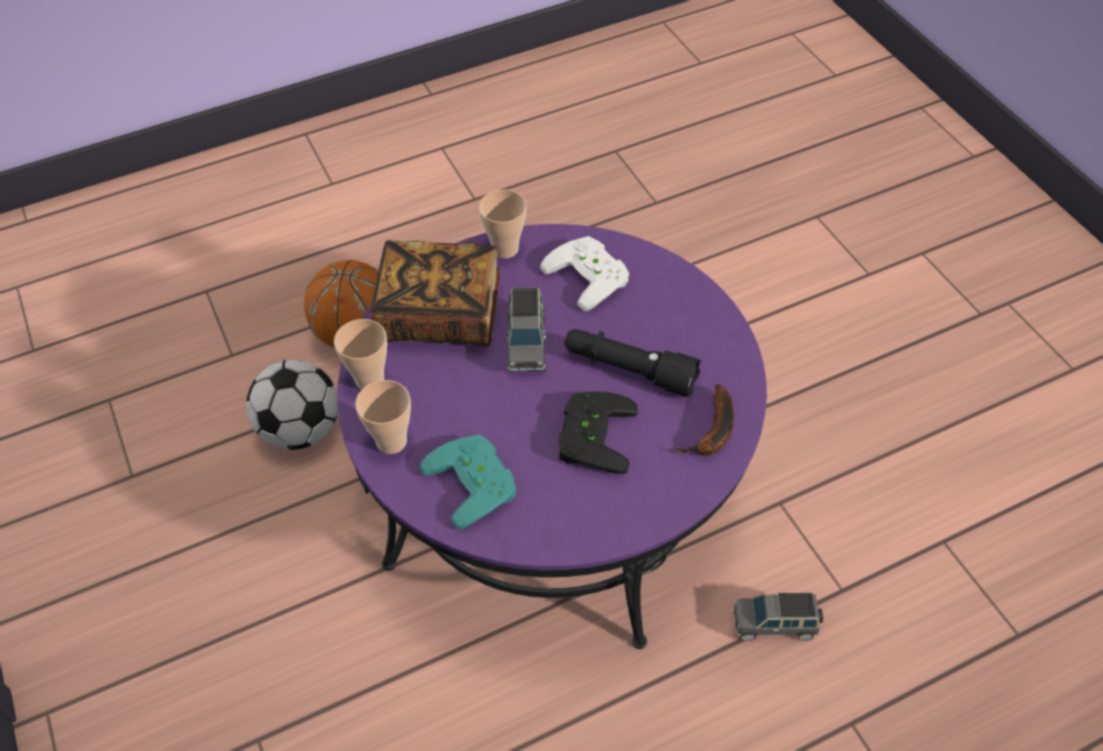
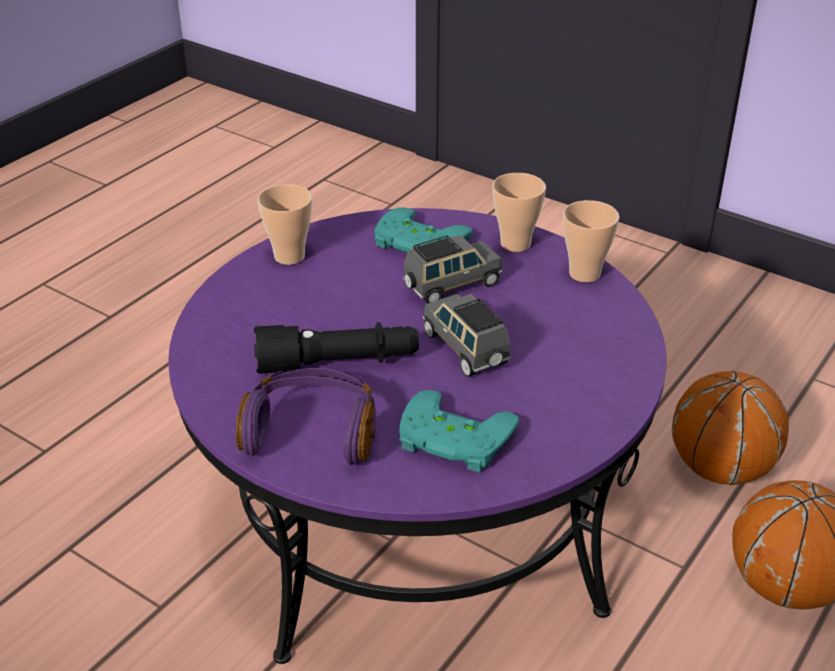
camera: 150 degrees right, 15 degrees down
football [246,360,338,450] -> basketball [672,371,789,485]
book [371,240,501,347] -> none
cup [479,190,526,258] -> cup moved to [257,184,312,265]
white game controller [540,236,629,312] -> turquoise game controller [399,390,519,473]
black game controller [559,391,638,474] -> none
banana [674,384,734,456] -> none
grey toy car [734,593,823,641] -> grey toy car moved to [403,235,502,304]
none -> purple headphones [236,368,376,465]

